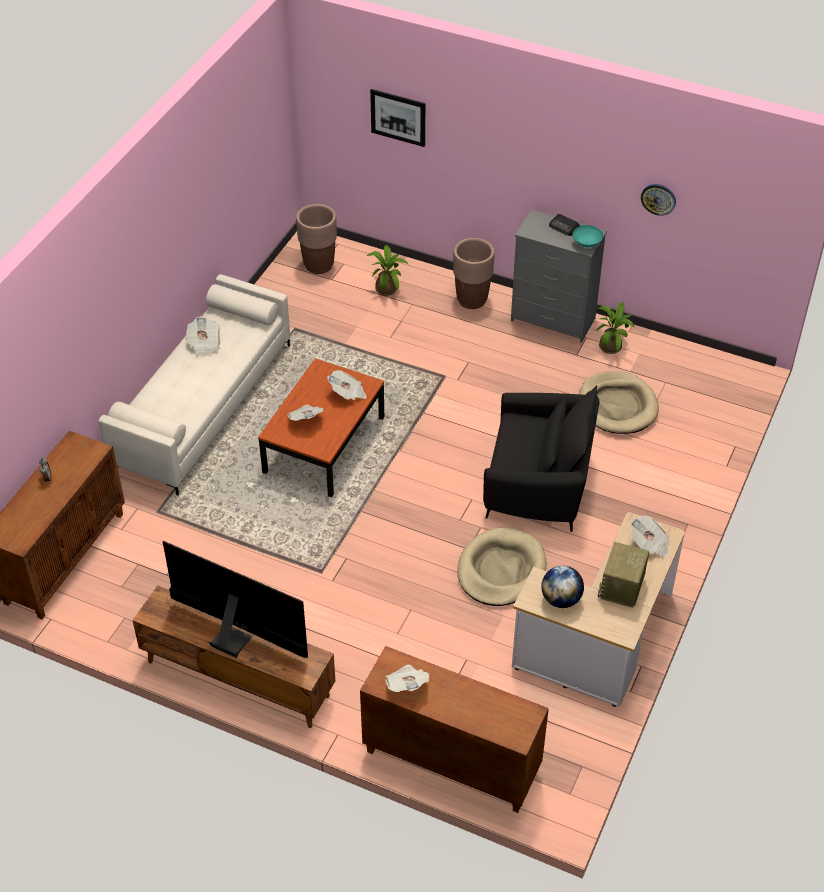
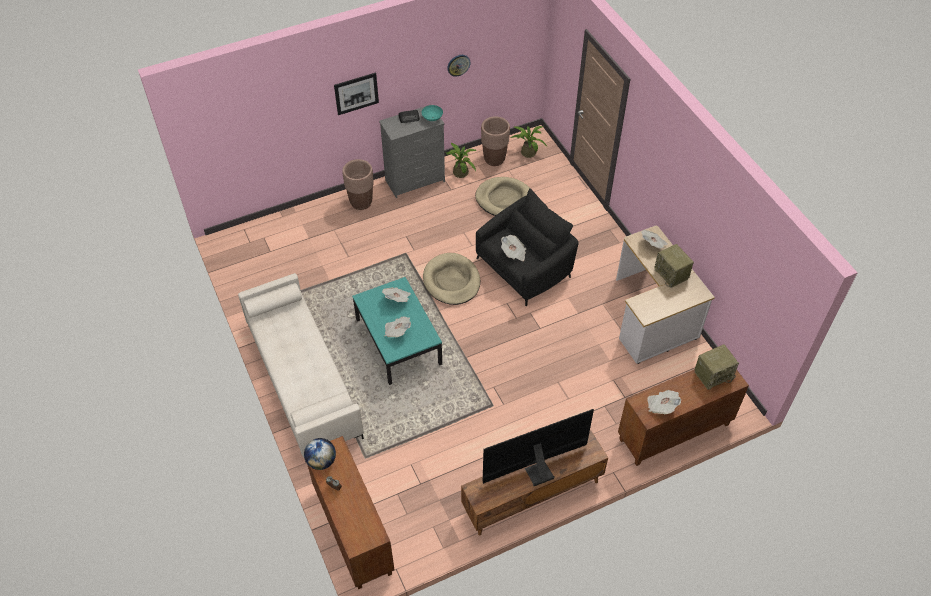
camera: 50 degrees left, 5 degrees up
newspaper [185,316,221,358] -> newspaper moved to [501,235,526,261]
brown coffee table [258,358,384,497] -> turquoise coffee table [352,277,442,385]
brown planter [296,204,337,274] -> brown planter moved to [481,116,510,166]
potted plant [367,244,408,296] -> potted plant moved to [511,126,547,158]
picture [370,89,425,147] -> picture moved to [334,73,379,115]
beige dog bed [457,527,546,606] -> beige dog bed moved to [423,253,480,305]
globe [541,566,584,608] -> globe moved to [304,438,336,470]
none -> radio [694,344,739,390]

